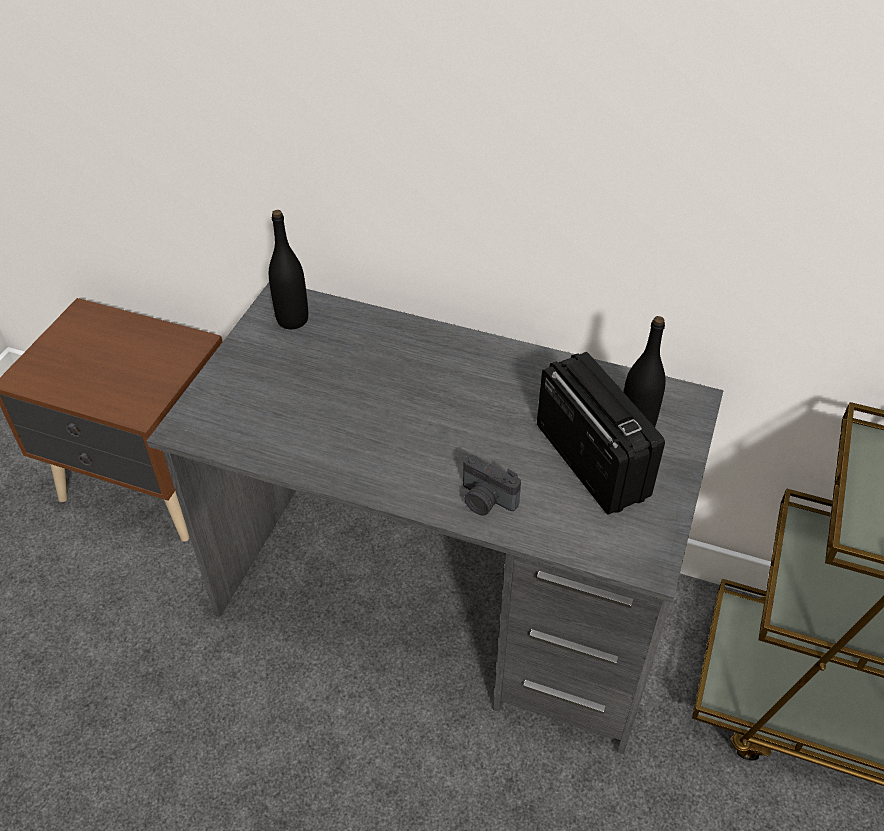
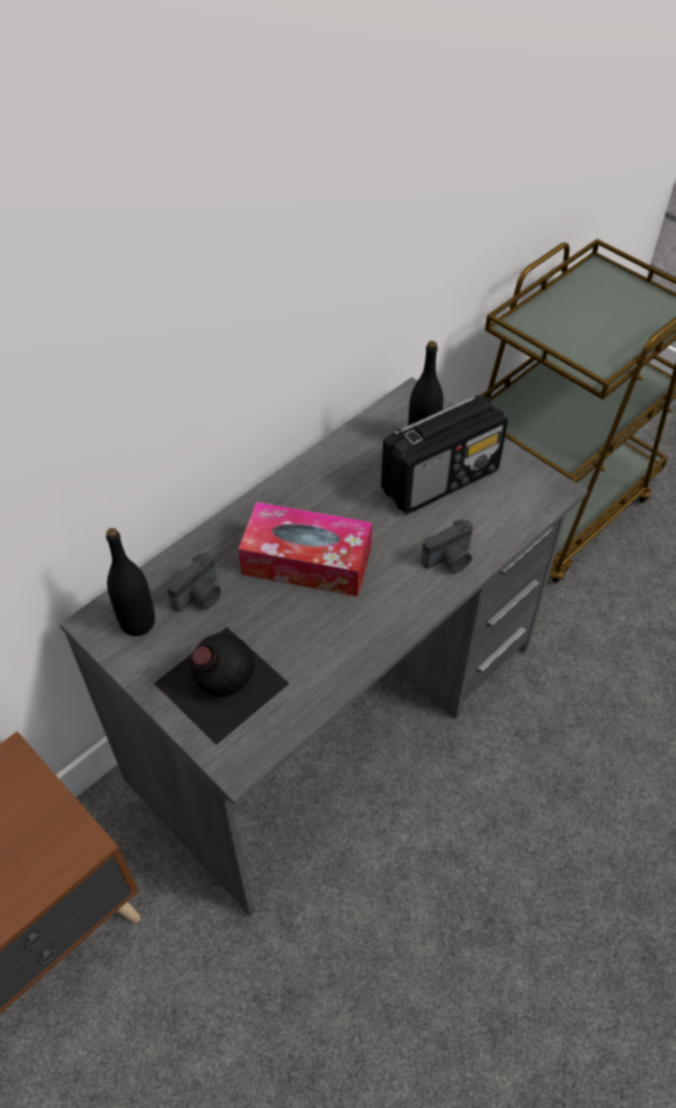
camera: 65 degrees left, 5 degrees up
radio [537,352,665,515] -> radio turned 150 degrees clockwise [381,395,508,514]
none -> black bottle [154,627,290,745]
none -> camera [167,552,221,612]
none -> tissue box [238,502,372,597]

